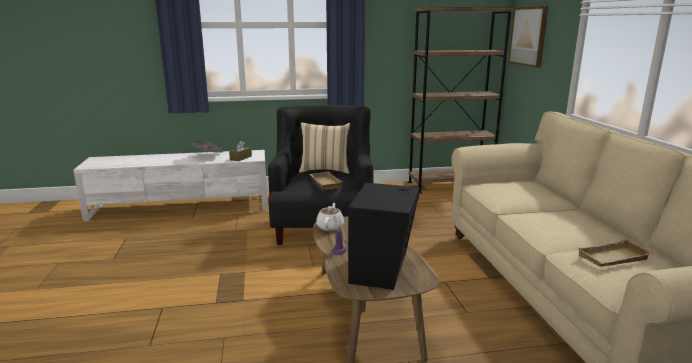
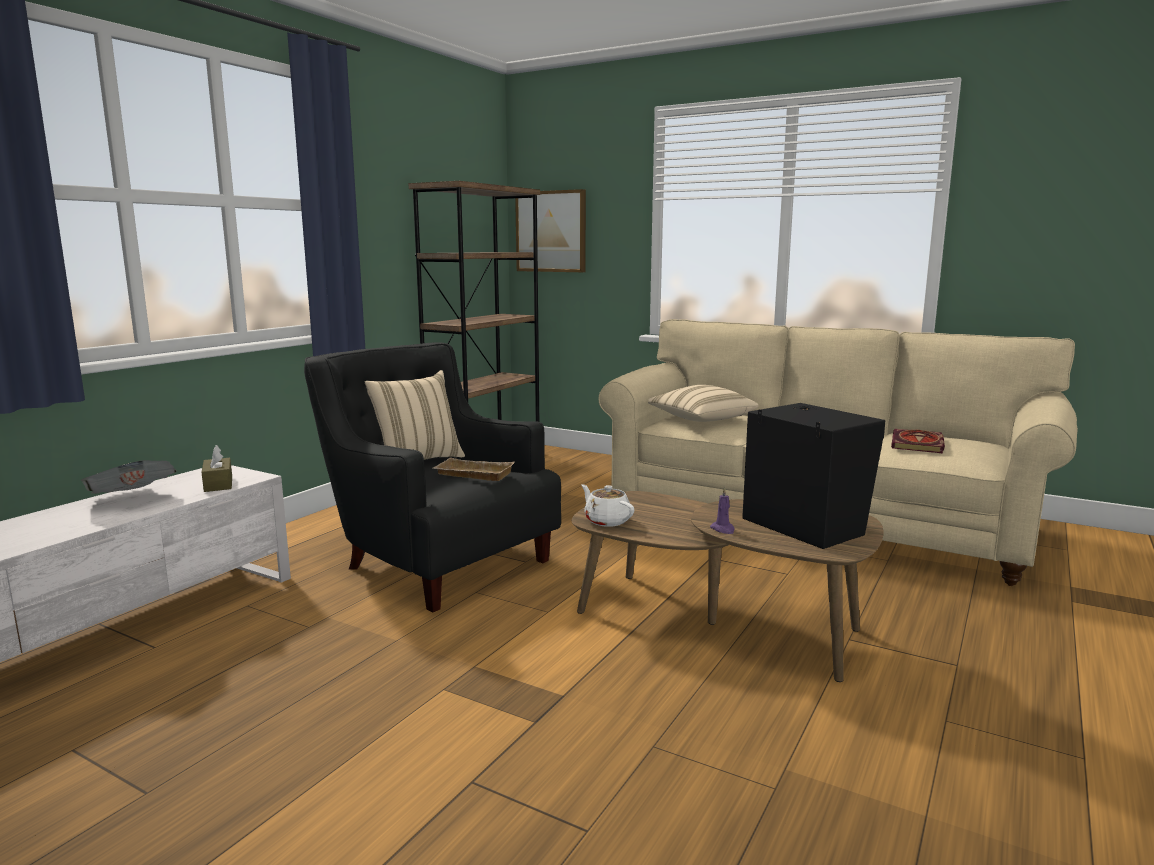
camera: 50 degrees left, 5 degrees down
beige tray [578,239,653,267] -> book [891,429,945,453]
none -> beige pillow [648,385,759,422]

